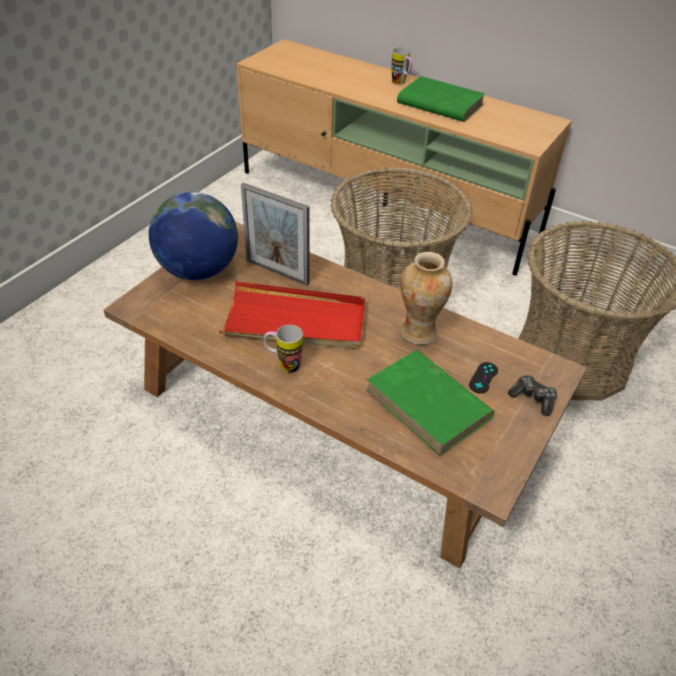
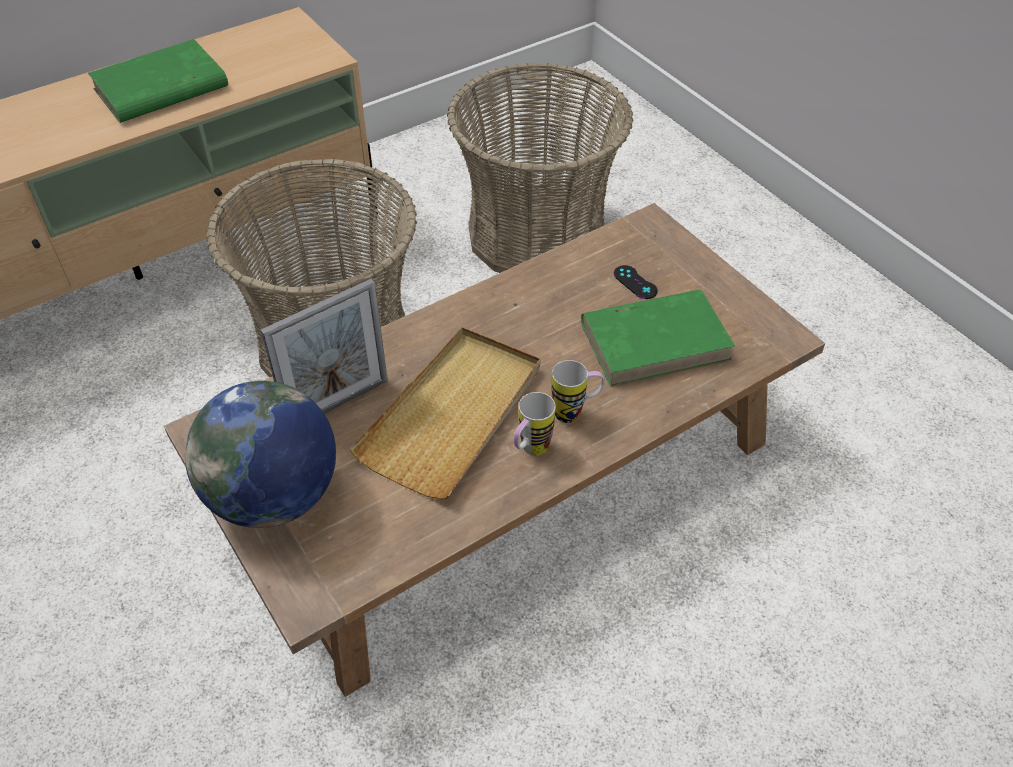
camera: 65 degrees left, 5 degrees up
red tray [219,281,365,350] -> beige tray [350,327,540,500]
mug [392,48,412,85] -> mug moved to [552,360,605,423]
vase [400,252,452,345] -> none
game controller [508,375,557,416] -> none

